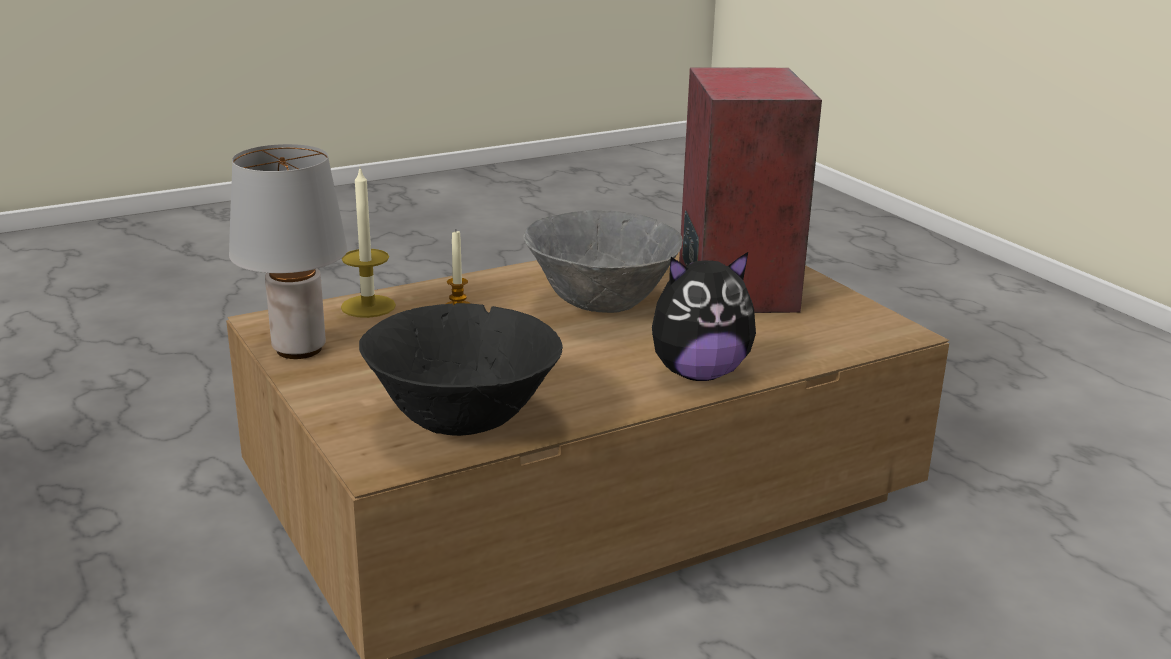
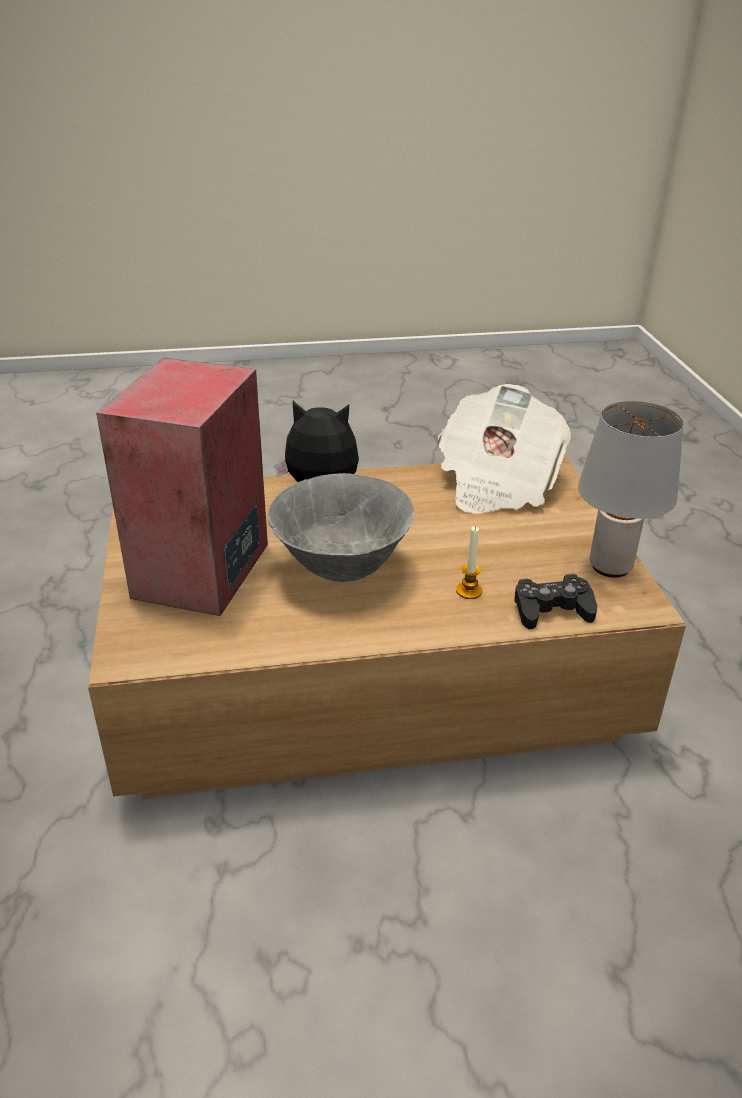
camera: 160 degrees left, 10 degrees up
candle [341,169,396,318] -> black game controller [514,574,597,629]
black bowl [359,303,563,436] -> newspaper [437,384,571,514]

